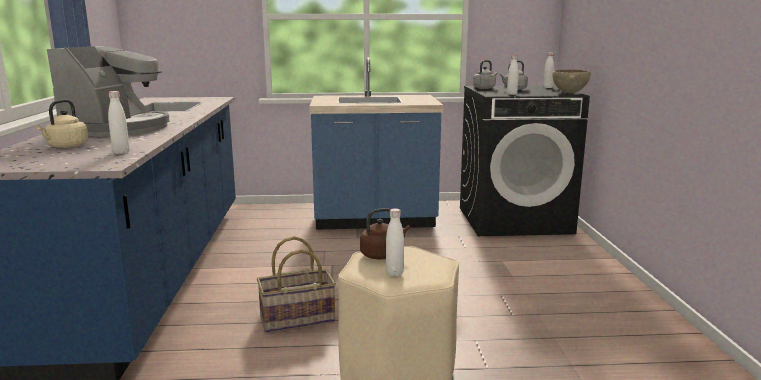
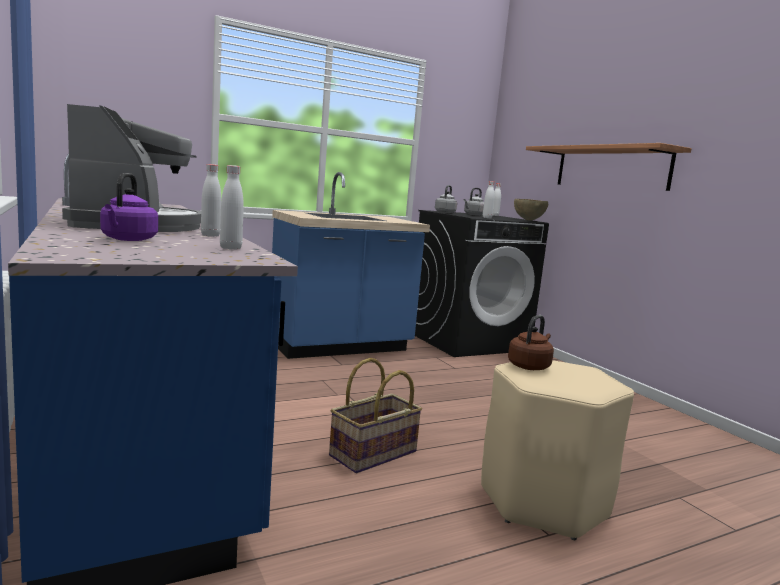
camera: 25 degrees left, 5 degrees down
beige kettle [36,99,88,148] -> purple kettle [100,173,158,241]
white bottle [386,208,404,277] -> white bottle moved to [201,164,221,237]
none -> shelf [526,143,692,191]

